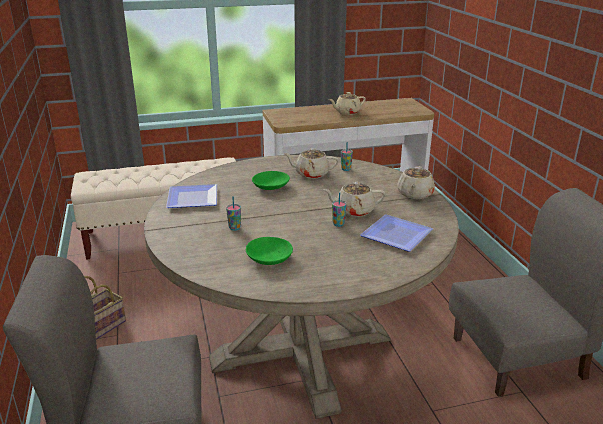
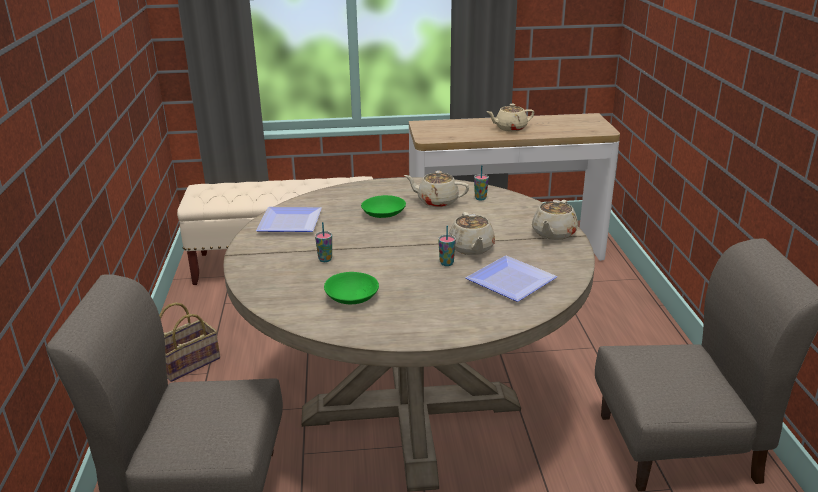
camera: 10 degrees right, 0 degrees up
beige teapot [323,182,386,217] -> beige teapot turned 105 degrees counterclockwise [449,212,495,255]

